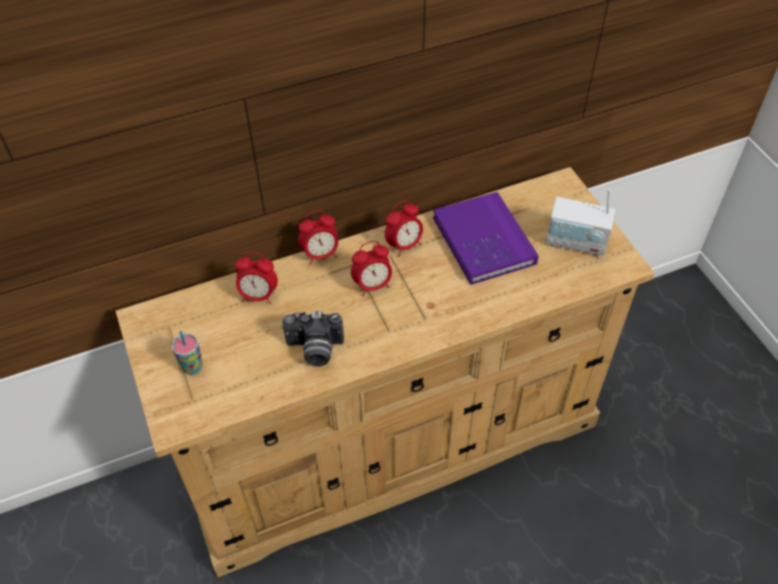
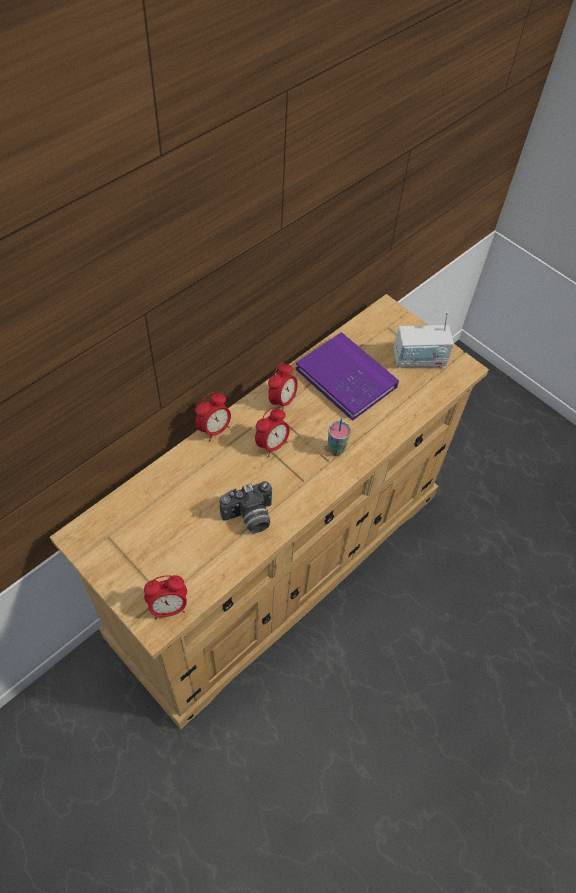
camera: 25 degrees left, 5 degrees up
cup [171,331,203,375] -> cup moved to [328,419,351,456]
alarm clock [235,252,278,304] -> alarm clock moved to [144,575,187,619]

